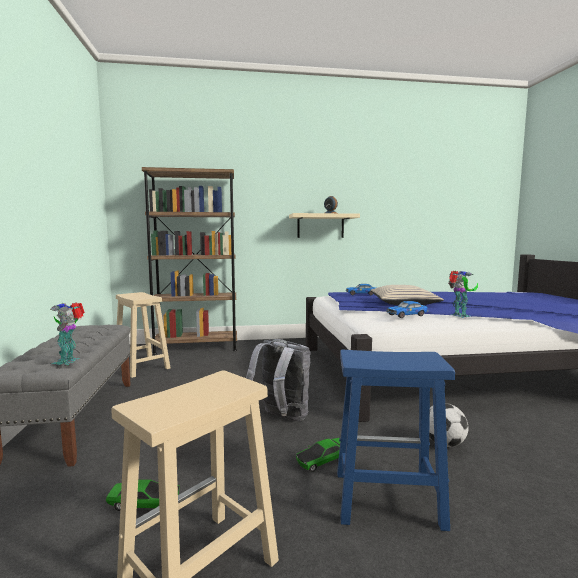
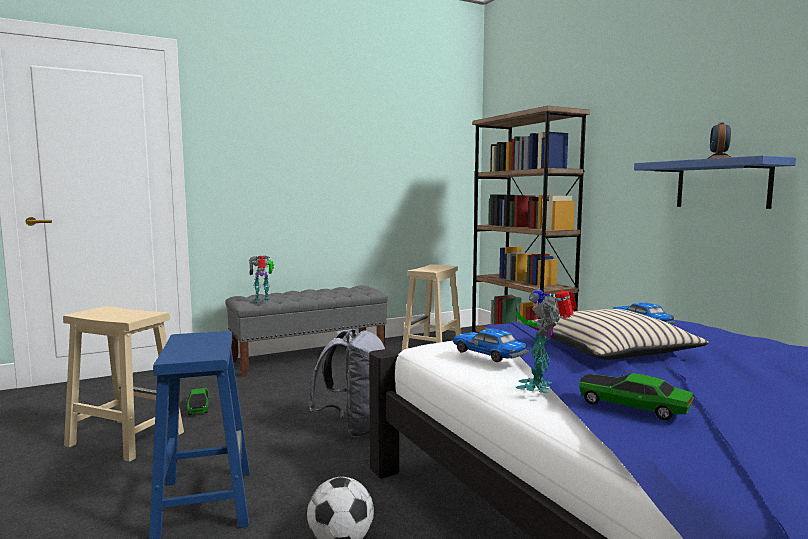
camera: 70 degrees right, 0 degrees up
beige shelf [289,213,360,238] -> blue shelf [634,155,796,209]
toy car [296,438,340,472] -> toy car moved to [579,373,694,420]
toy robot [448,271,478,318] -> toy robot turned 150 degrees clockwise [516,289,577,394]

